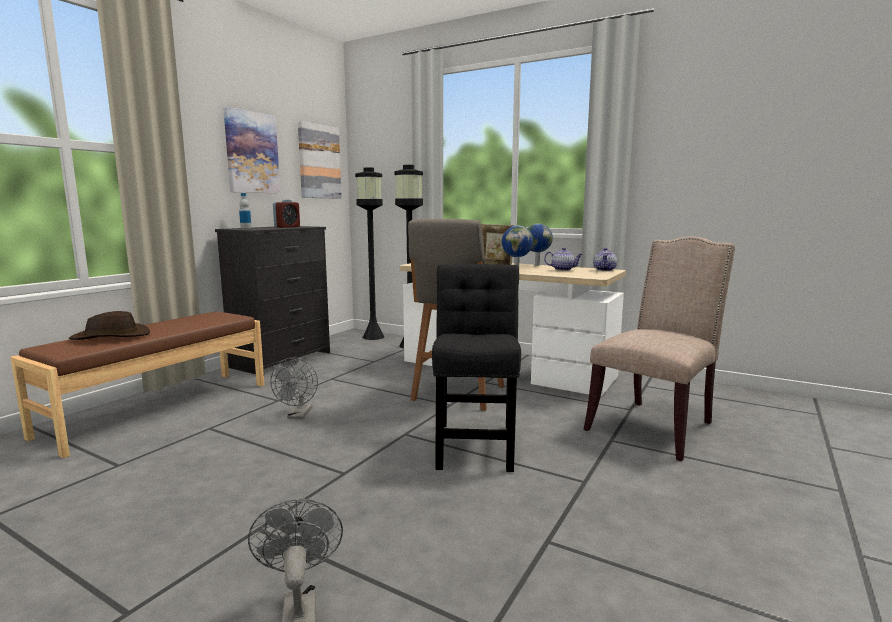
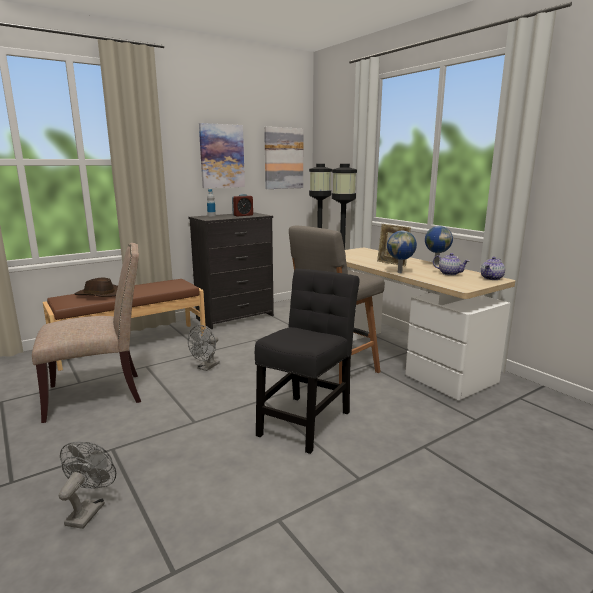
camera: 25 degrees right, 5 degrees up
beige chair [583,236,735,461] -> beige chair moved to [32,243,141,423]

